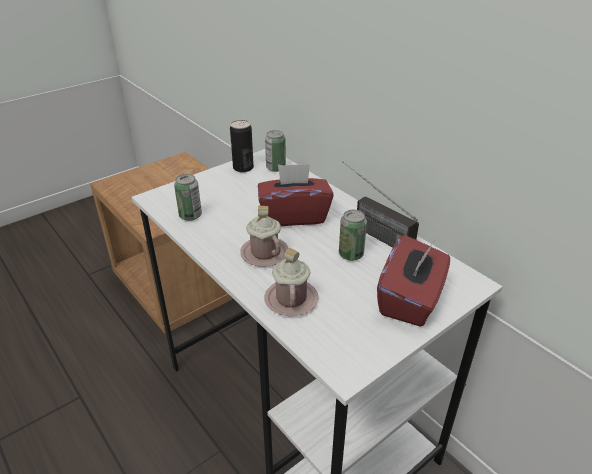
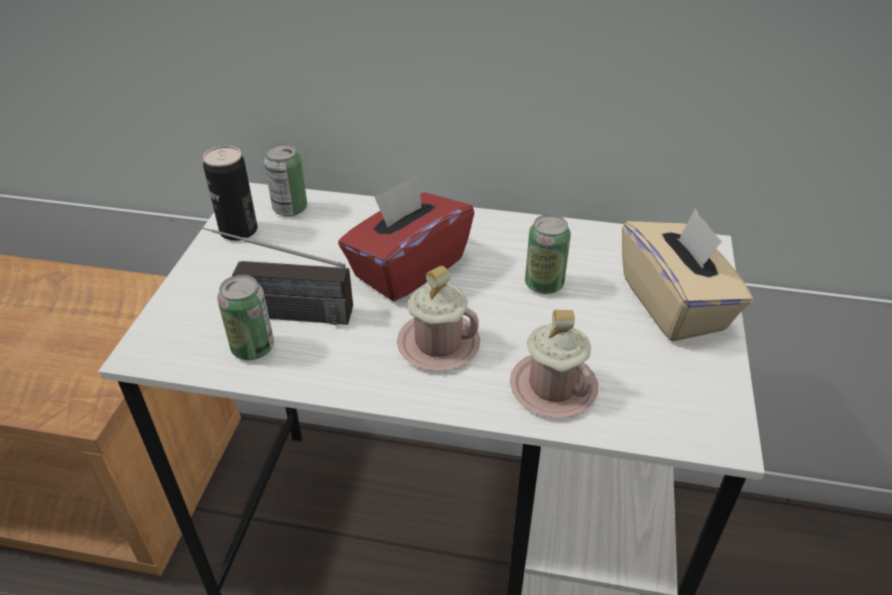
camera: 40 degrees left, 5 degrees up
radio [342,161,419,247] -> radio moved to [171,219,353,325]
red tissue box [377,235,450,327] -> beige tissue box [622,208,753,341]

